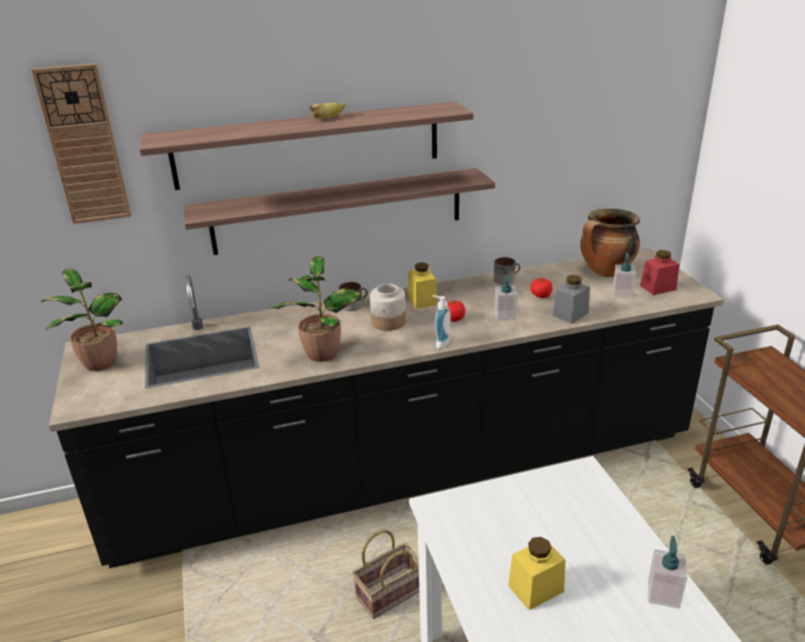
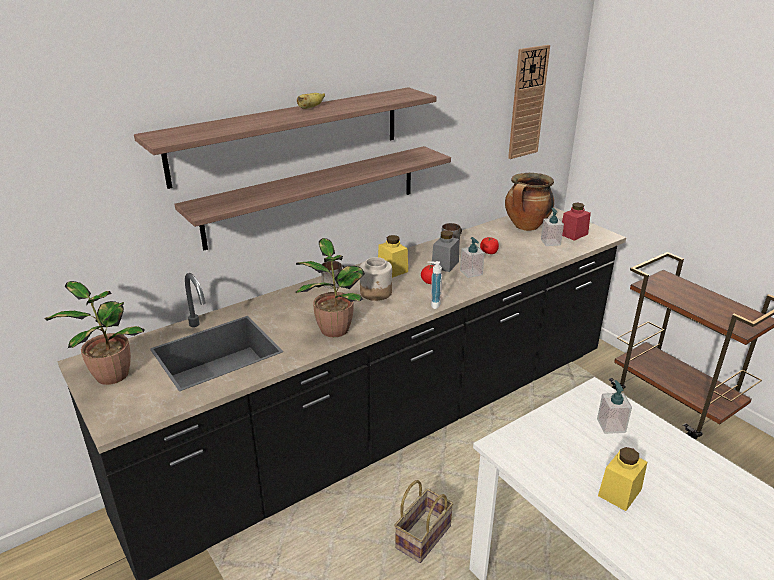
camera: 20 degrees left, 0 degrees up
wall clock [31,64,131,224] -> wall clock moved to [508,45,550,159]
grey jar [552,275,590,324] -> grey jar moved to [431,230,459,272]
soap dispenser [648,536,687,609] -> soap dispenser moved to [597,380,632,434]

